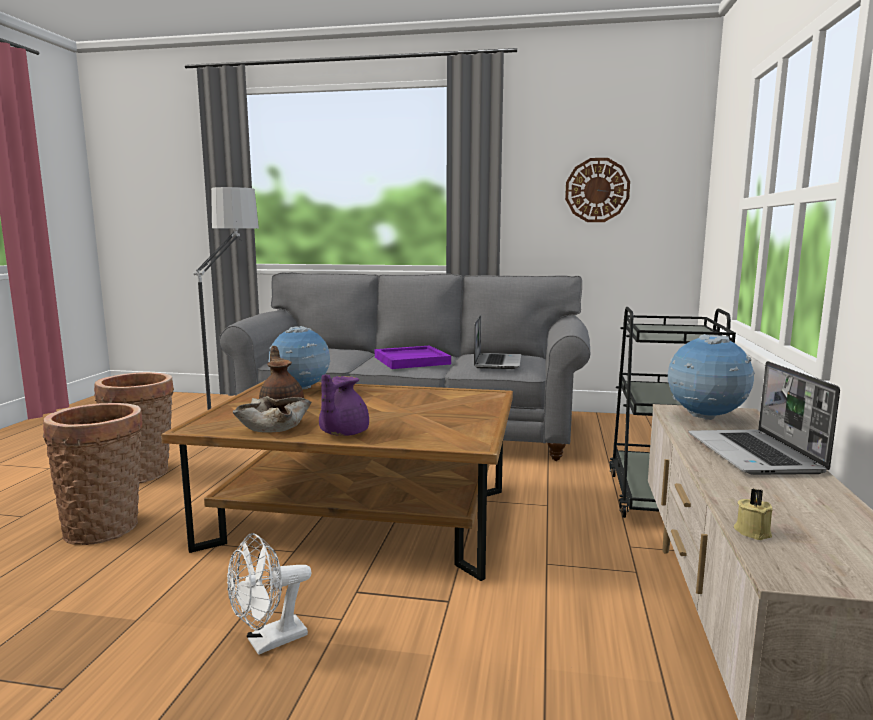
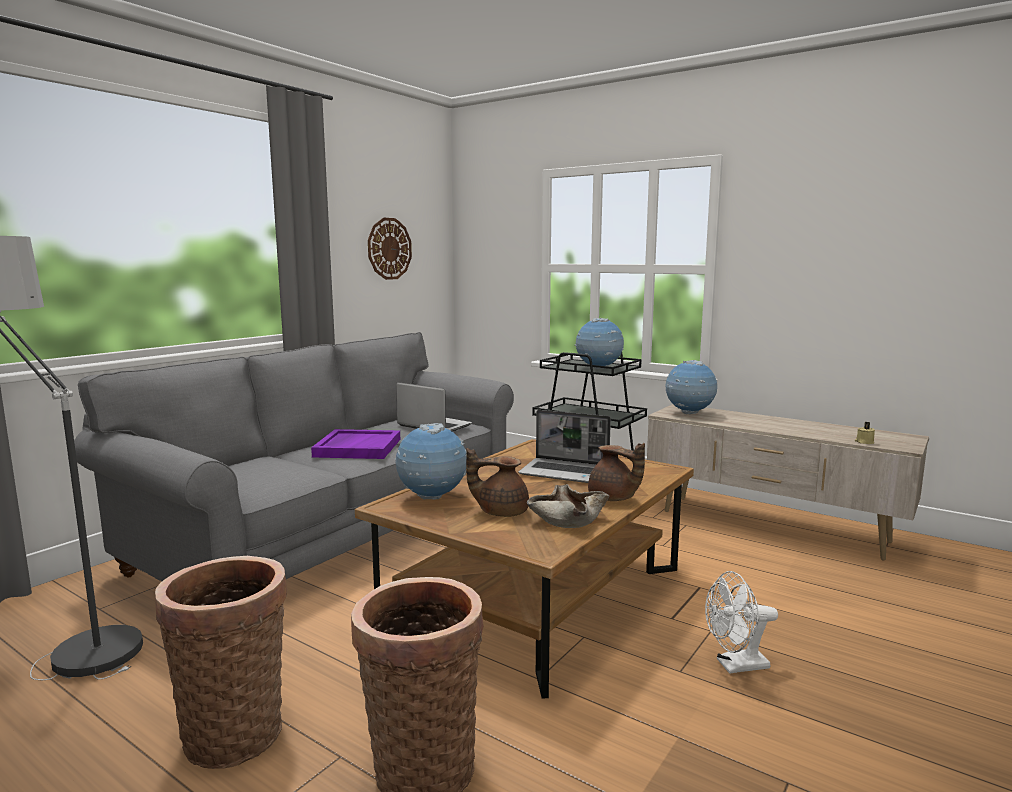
camera: 65 degrees left, 0 degrees up
white fan [227,533,312,655] -> white fan turned 90 degrees clockwise [705,571,778,674]
purple teapot [319,374,369,436] -> brown teapot [588,443,645,501]
laptop [688,361,840,475] -> laptop moved to [518,410,611,483]
none -> globe [574,318,624,369]

